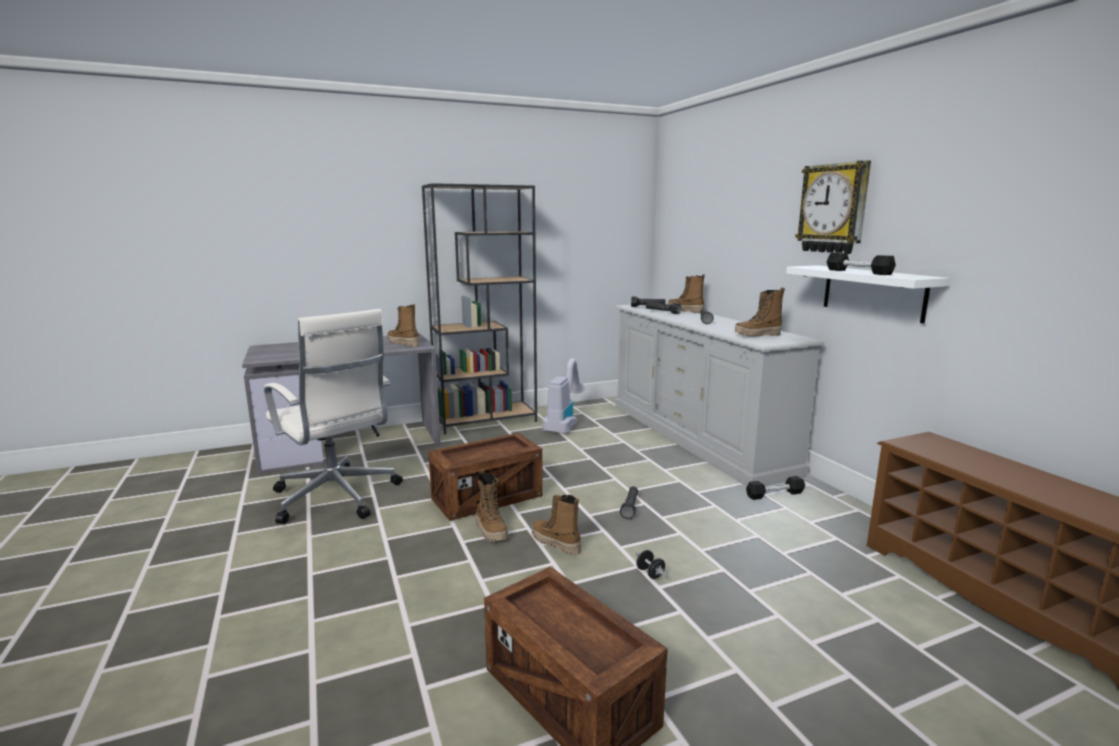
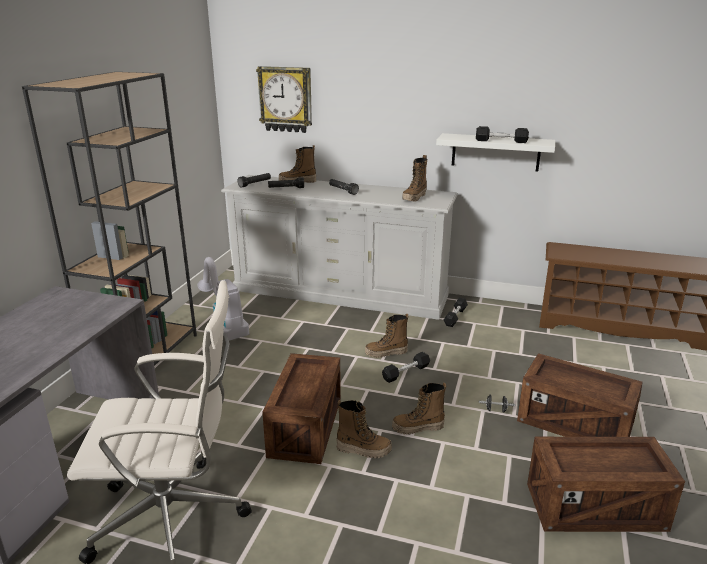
camera: 50 degrees left, 10 degrees up
boot [387,304,420,347] -> boot moved to [365,314,409,358]
black flashlight [620,486,638,519] -> black dumbbell [382,352,430,383]
wall clock [795,160,871,254] -> wall clock moved to [256,66,312,133]
none -> crate [517,353,643,437]

